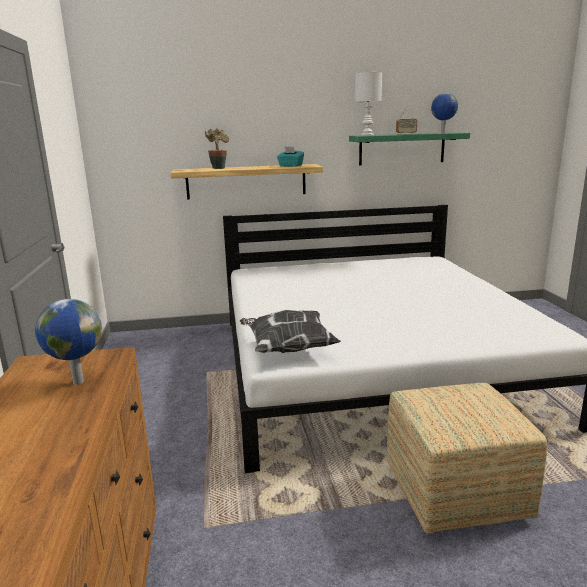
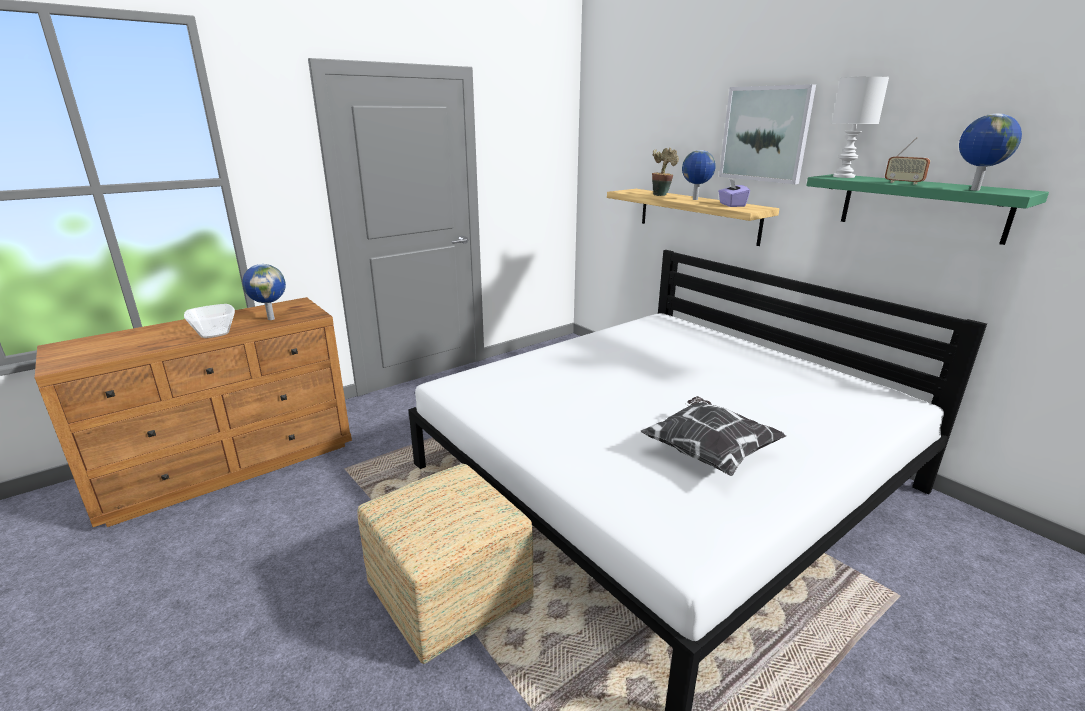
camera: 60 degrees right, 5 degrees up
pillow [240,310,341,353] -> pillow moved to [641,396,786,476]
turquoise tissue box [277,147,304,167] -> purple tissue box [718,179,750,207]
none -> bowl [184,304,235,338]
none -> globe [682,150,716,200]
none -> picture [719,84,816,184]

